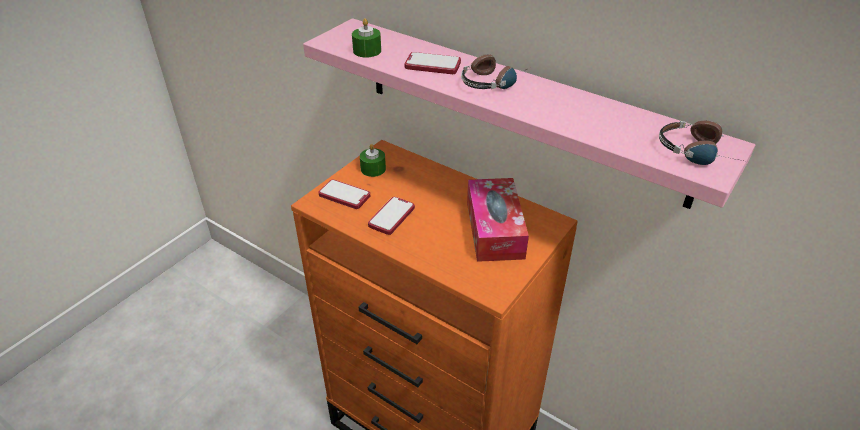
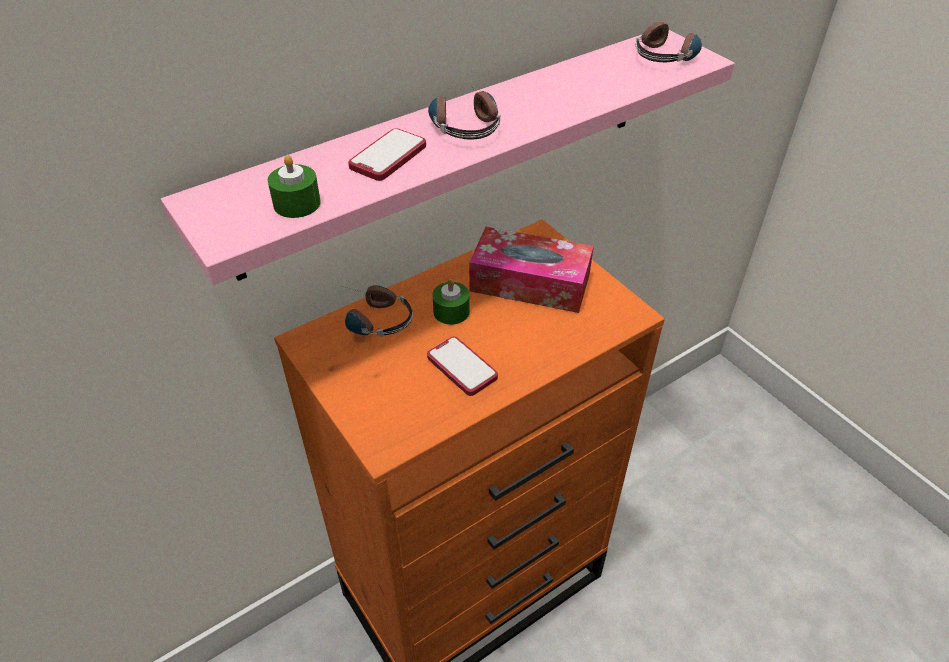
camera: 70 degrees left, 5 degrees up
phone [318,179,370,209] -> none
green candle [360,144,386,177] -> green candle moved to [432,279,470,325]
none -> headphones [342,285,413,337]

